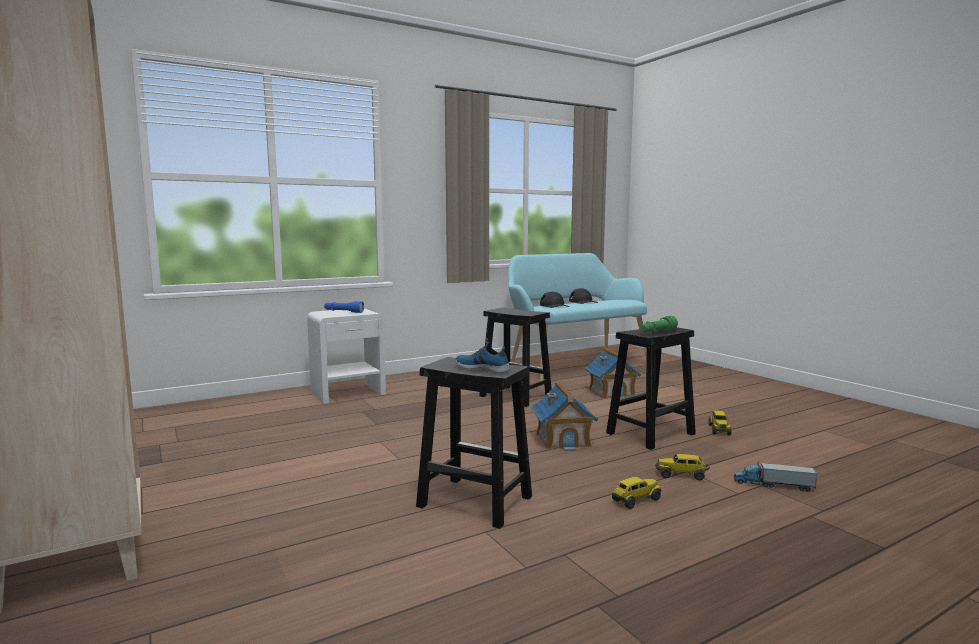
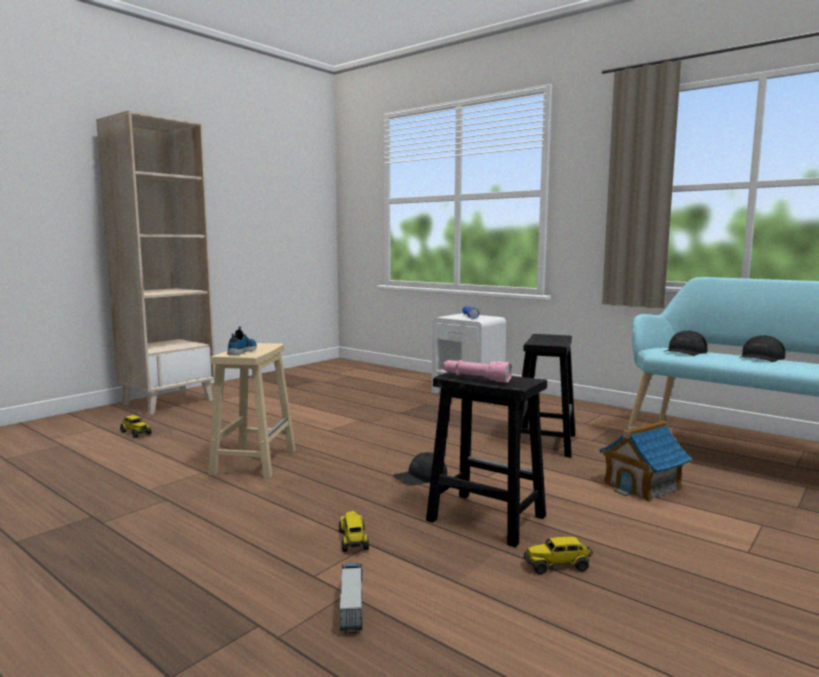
camera: 70 degrees right, 0 degrees up
black stool [416,357,532,529] -> beige stool [208,343,296,479]
toy house [531,382,598,451] -> black cap [393,452,447,486]
toy truck [612,477,661,509] -> toy truck moved to [120,415,152,438]
green flashlight [641,316,678,333] -> pink flashlight [443,359,512,383]

